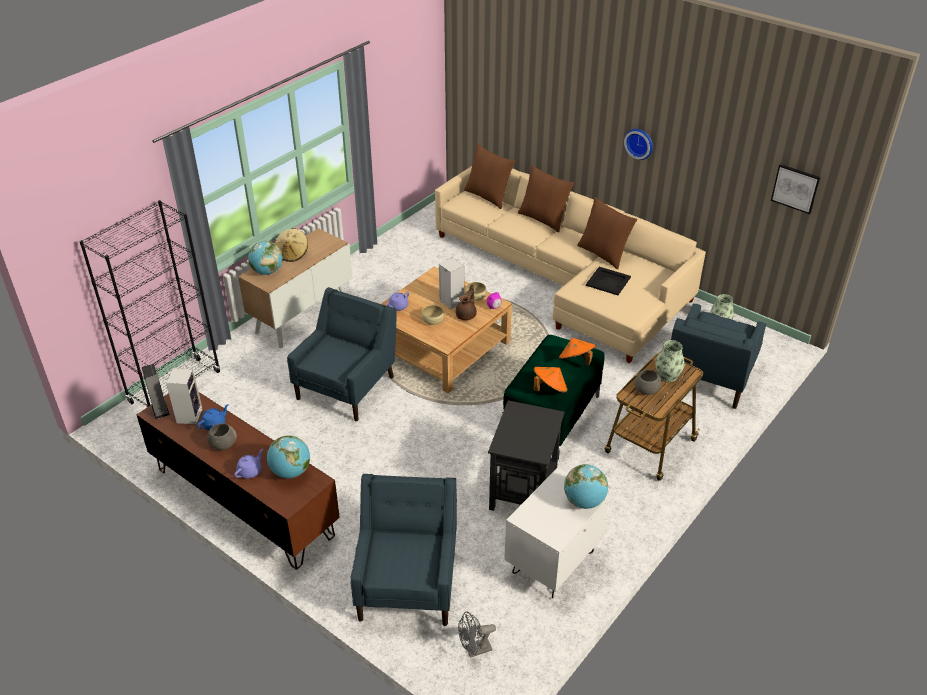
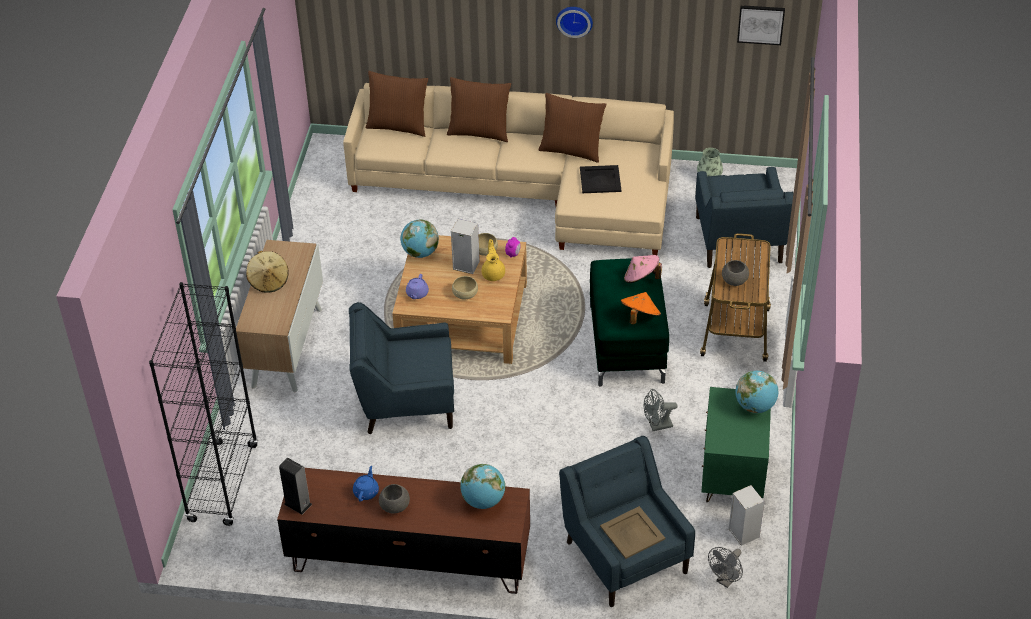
camera: 30 degrees left, 5 degrees up
speaker [166,368,202,424] -> speaker moved to [729,485,764,546]
purple teapot [234,449,263,479] -> none
globe [248,241,283,275] -> globe moved to [401,219,439,258]
blue armchair [287,287,397,421] -> blue armchair turned 90 degrees counterclockwise [349,302,454,434]
brown teapot [456,284,477,320] -> yellow teapot [481,239,505,281]
black side table [488,400,565,511] -> grey fan [644,389,678,431]
white nightstand [504,467,610,598] -> green nightstand [701,387,771,502]
orange hat [559,338,596,366] -> pink hat [624,255,662,283]
vase [655,340,685,382] -> none
none -> beige tray [600,506,665,559]

